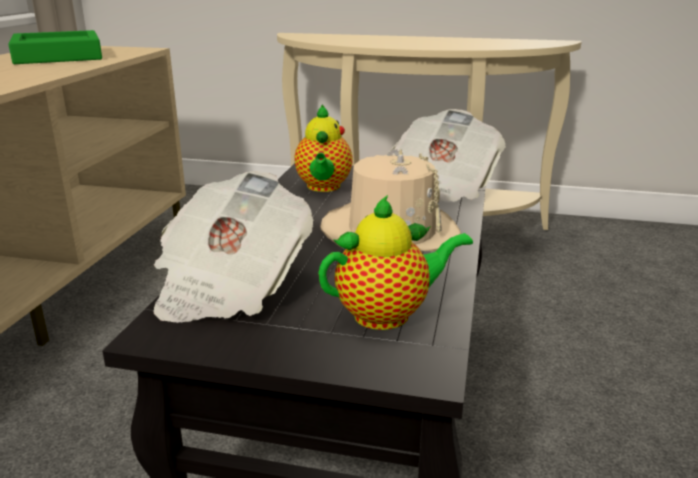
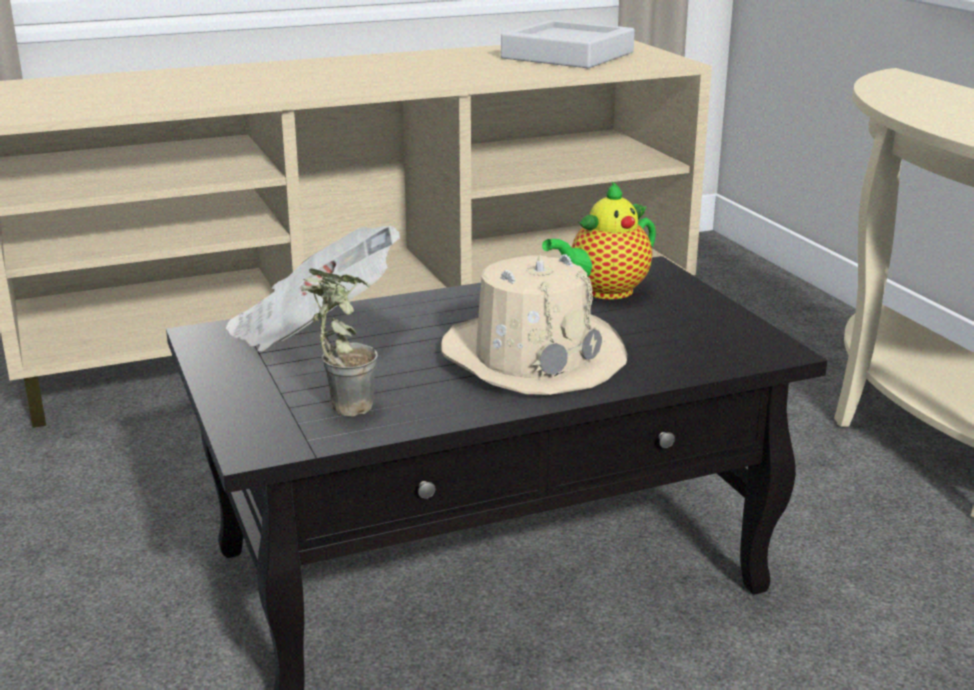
camera: 55 degrees right, 0 degrees up
green tray [8,30,102,64] -> grey tray [501,20,635,68]
teapot [318,195,473,330] -> potted plant [301,268,378,417]
newspaper [392,109,506,202] -> none

